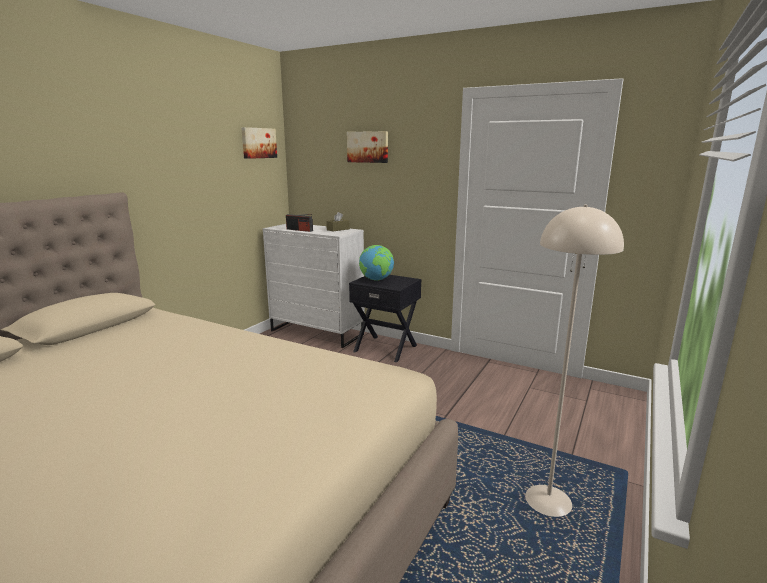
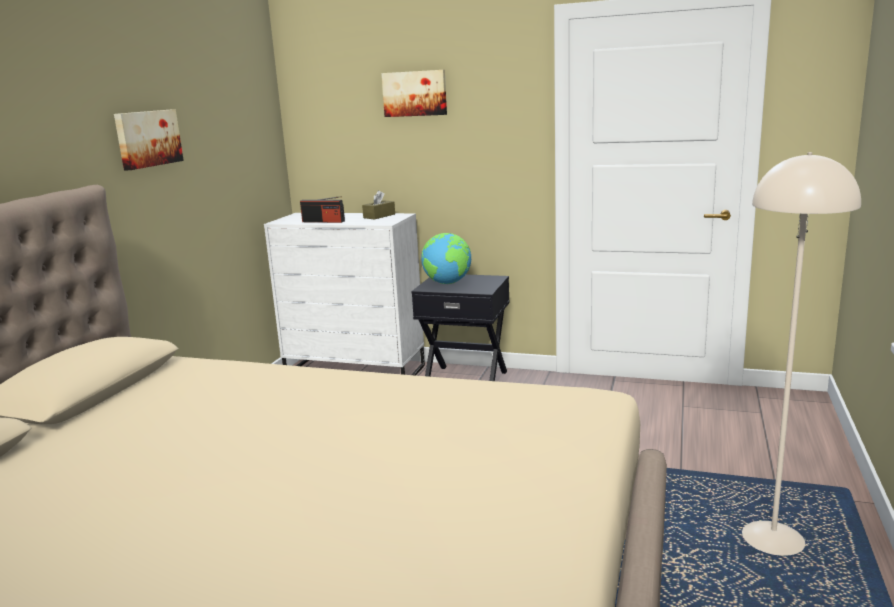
camera: 10 degrees left, 0 degrees up
picture [241,127,277,159] -> picture moved to [114,109,184,170]

